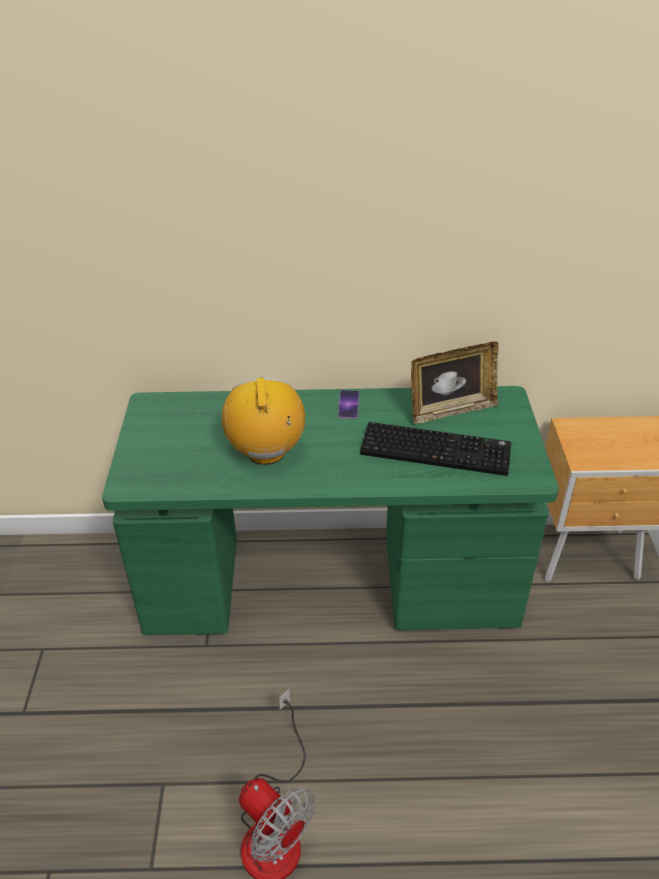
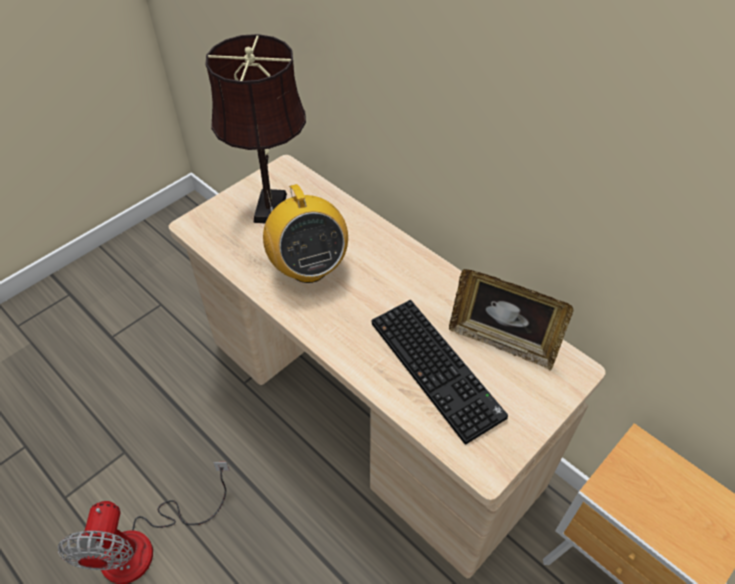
camera: 45 degrees right, 10 degrees up
green desk [102,386,559,635] -> beige desk [169,155,606,578]
radio [222,378,305,465] -> radio turned 120 degrees clockwise [263,184,348,283]
phone [338,390,359,419] -> none
none -> brown table lamp [205,34,306,223]

